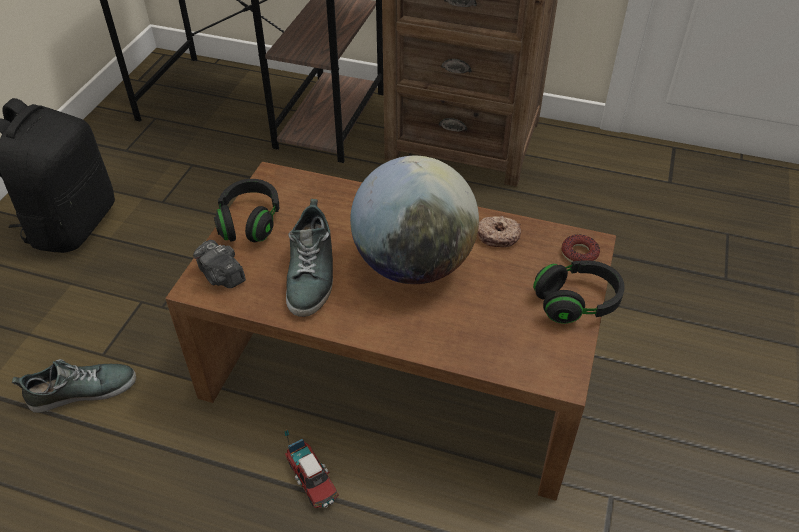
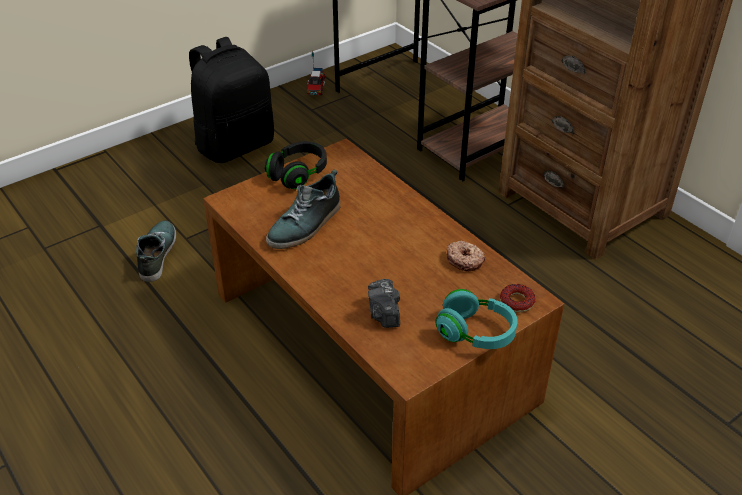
camera: 35 degrees right, 5 degrees down
shoe [12,359,136,413] -> shoe turned 105 degrees counterclockwise [136,220,176,282]
camera [193,240,246,288] -> camera moved to [368,279,400,328]
toy truck [285,429,339,508] -> toy truck moved to [307,51,325,95]
globe [350,156,479,284] -> none
black headphones [533,260,625,324] -> turquoise headphones [436,289,518,349]

